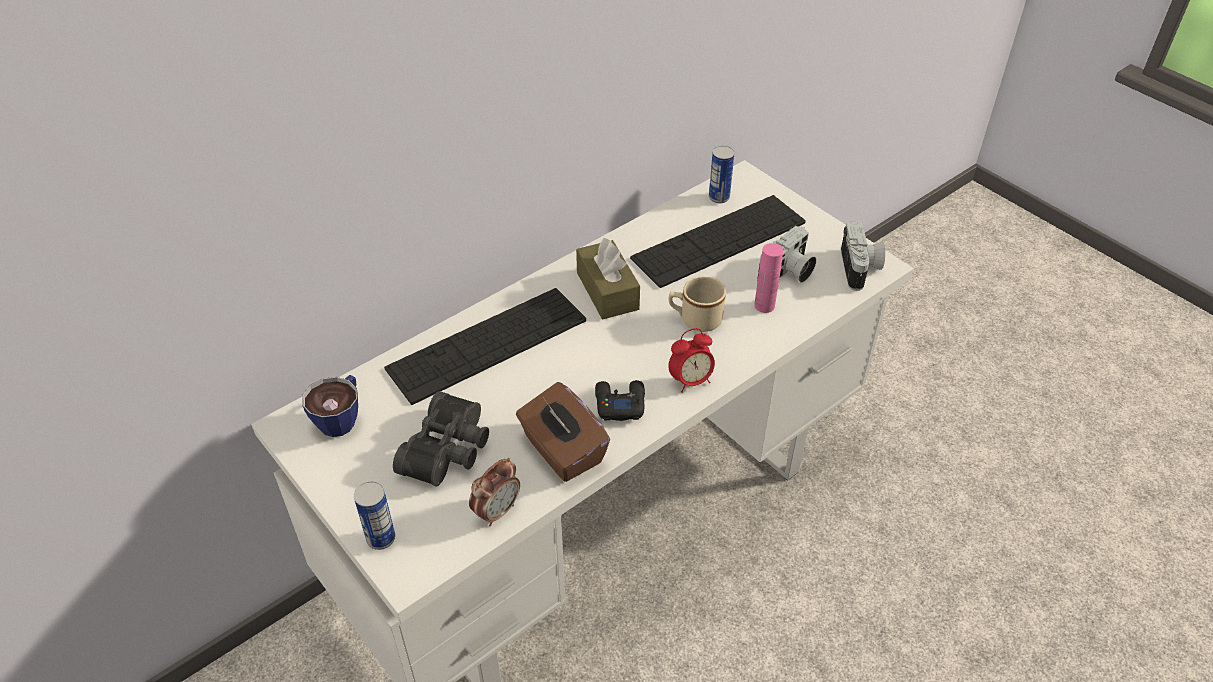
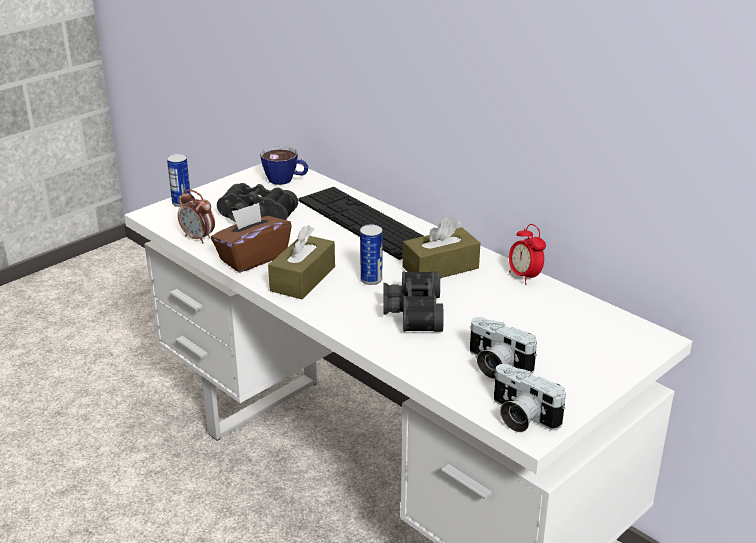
camera: 85 degrees right, 15 degrees down
black game controller [595,380,645,421] -> brown tissue box [268,225,335,299]
keyboard [630,195,806,288] -> none
alarm clock [668,328,715,393] -> alarm clock moved to [509,224,546,285]
beige mug [669,276,726,332] -> black binoculars [383,271,444,332]
can [709,146,734,203] -> can moved to [360,224,382,285]
pink bottle [754,243,783,313] -> none
camera [841,221,885,291] -> camera turned 45 degrees clockwise [494,364,566,432]

